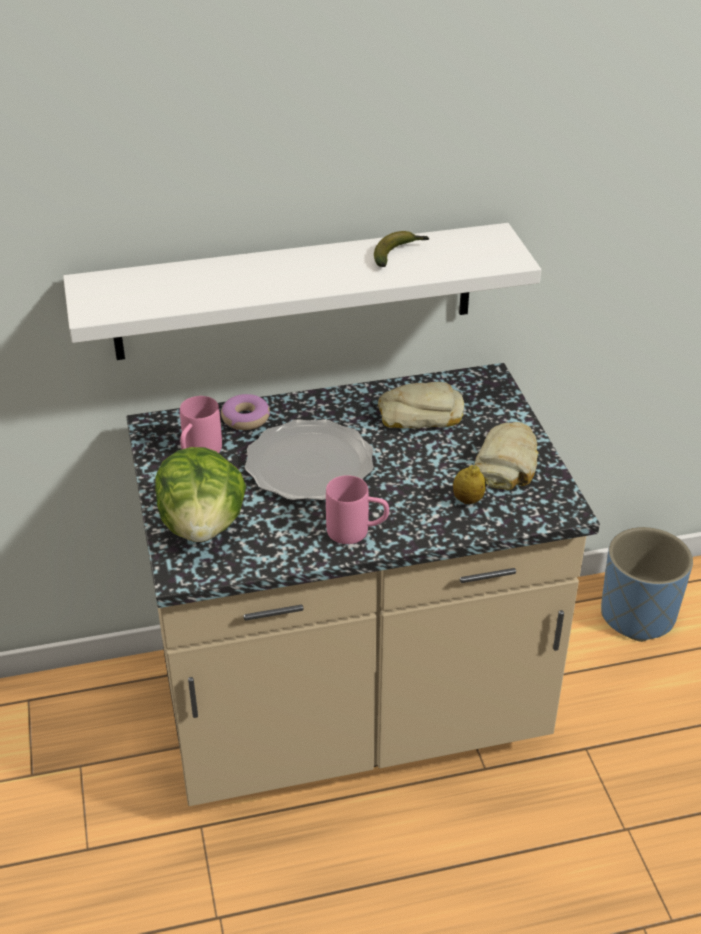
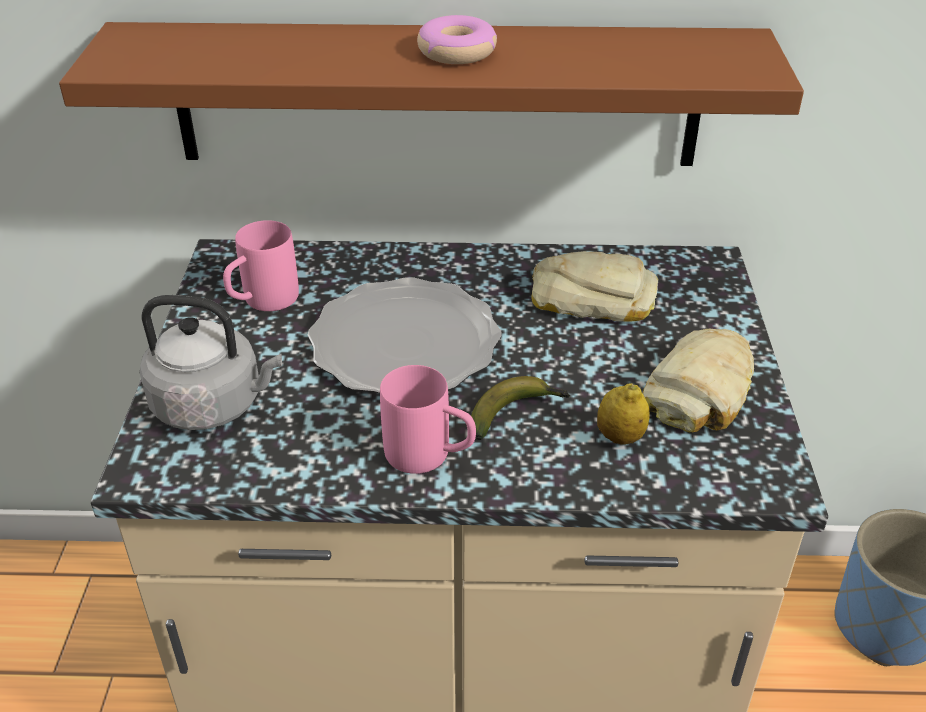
camera: 15 degrees right, 0 degrees up
white shelf [63,223,541,360] -> brown shelf [59,22,804,166]
lettuce [155,447,246,542] -> grey kettle [140,295,282,430]
donut [221,394,270,430] -> donut moved to [417,15,497,64]
banana [374,231,429,267] -> banana moved to [471,376,570,440]

